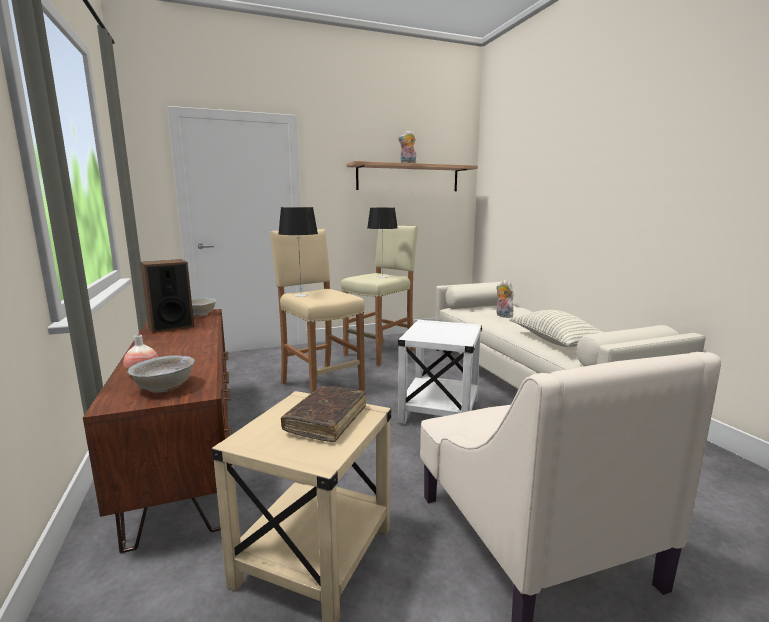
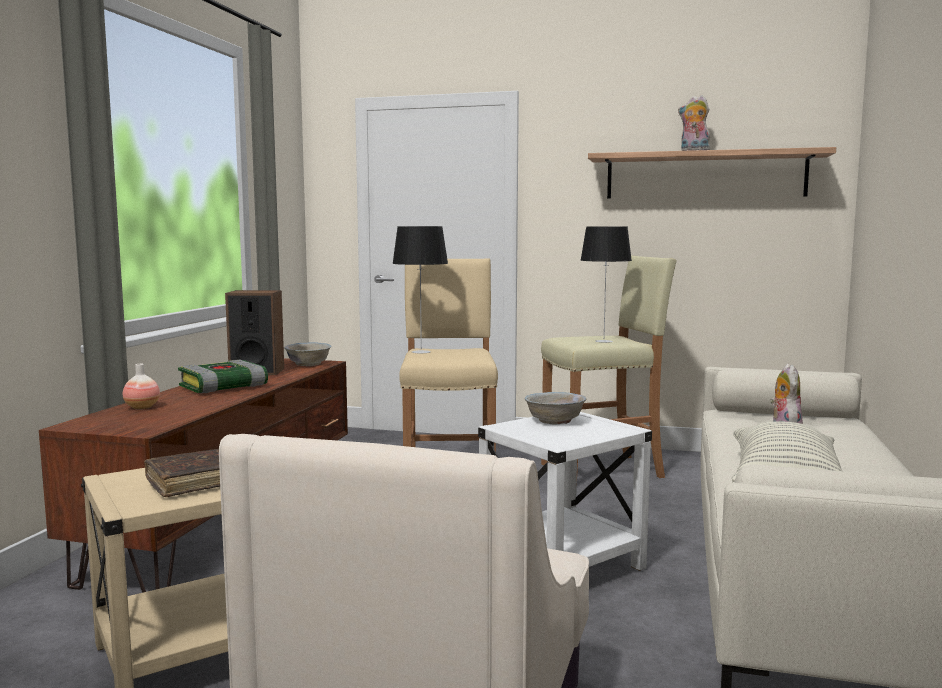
camera: 35 degrees right, 5 degrees down
white bowl [128,355,195,393] -> white bowl moved to [524,392,586,424]
none -> book [178,360,268,393]

